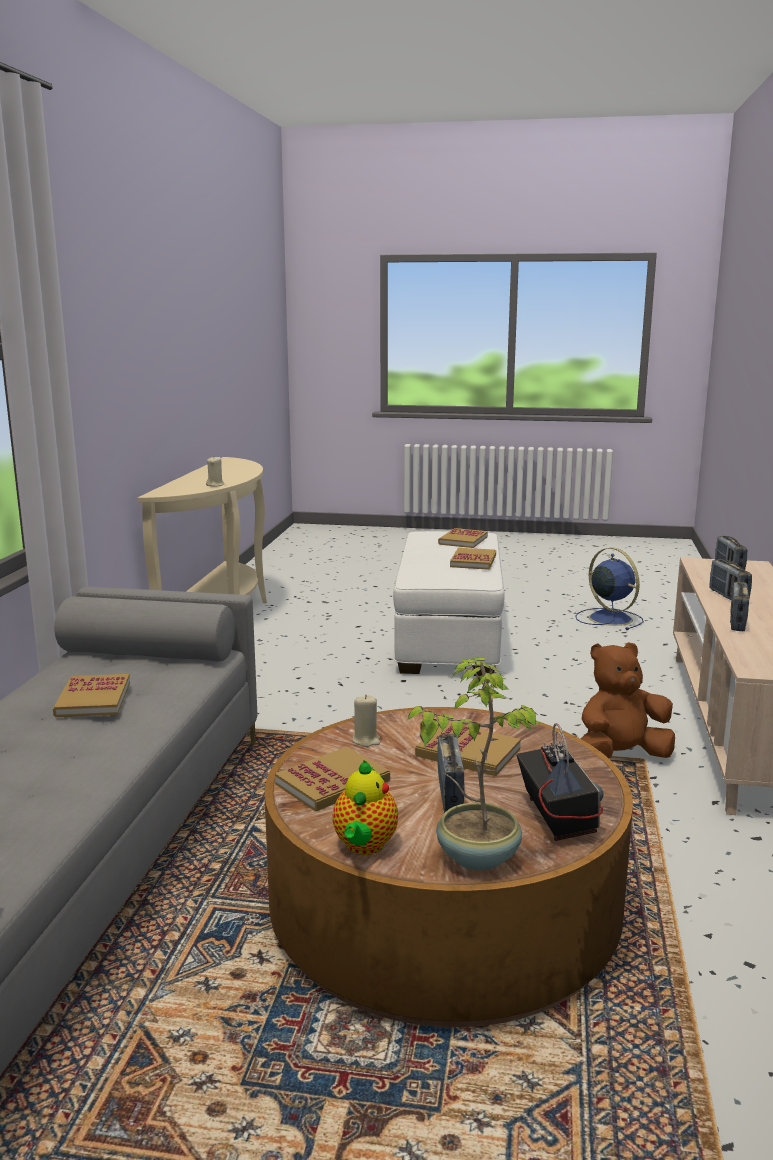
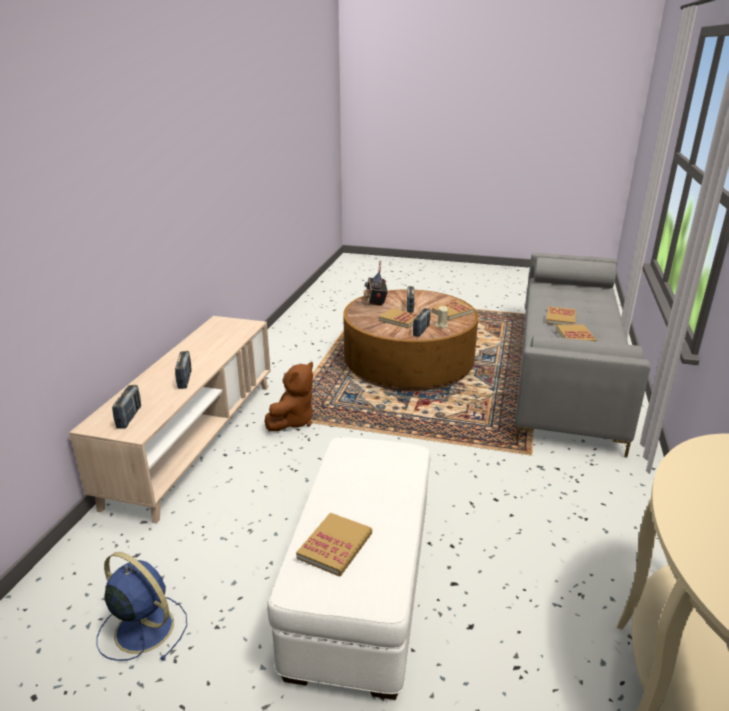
camera: 175 degrees left, 10 degrees up
beige candle [206,457,224,487] -> none
teapot [332,760,398,855] -> none
potted plant [407,658,542,871] -> none
book [450,548,496,570] -> book moved to [546,306,576,325]
blue fan [575,548,644,630] -> blue fan turned 150 degrees clockwise [96,552,187,661]
brown plush toy [581,642,675,758] -> brown plush toy turned 45 degrees counterclockwise [264,362,313,431]
radio [730,582,749,631] -> radio moved to [413,308,431,336]

